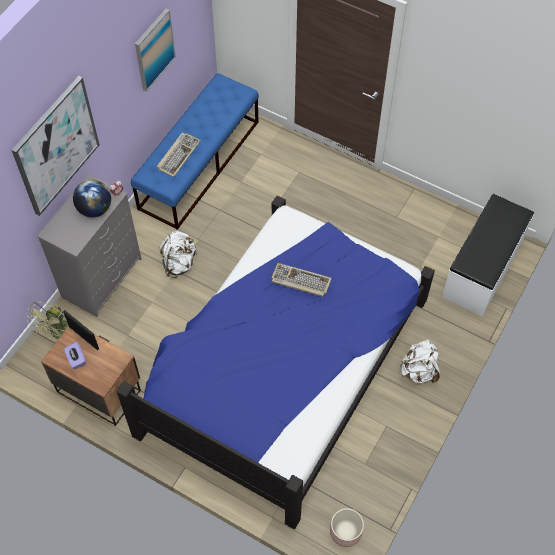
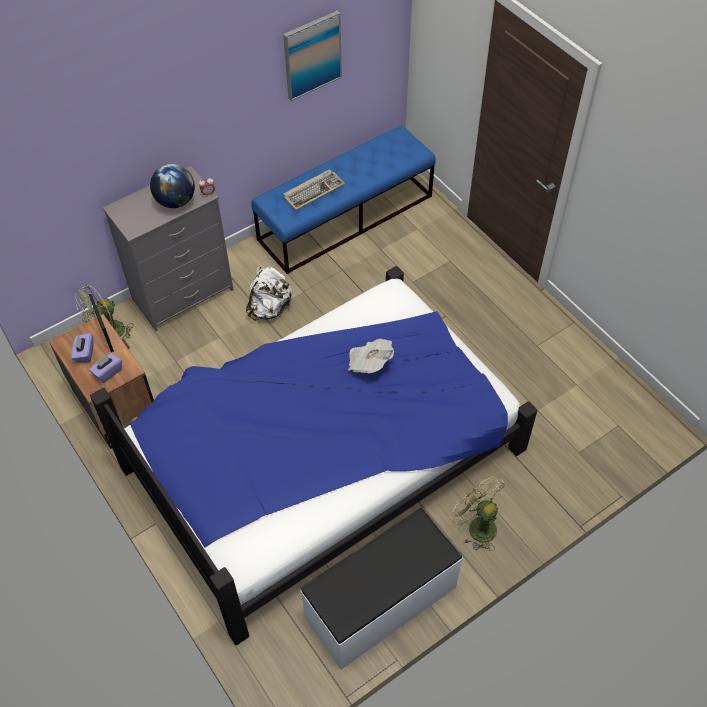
camera: 25 degrees right, 5 degrees down
picture [12,76,99,216] -> none
keyboard [272,263,331,297] -> newspaper [348,338,394,373]
planter [330,508,364,547] -> none
white backpack [400,340,440,383] -> green fan [450,475,506,551]
white bench [442,194,534,317] -> white bench moved to [300,508,463,670]
none -> purple tissue box [89,353,122,383]

